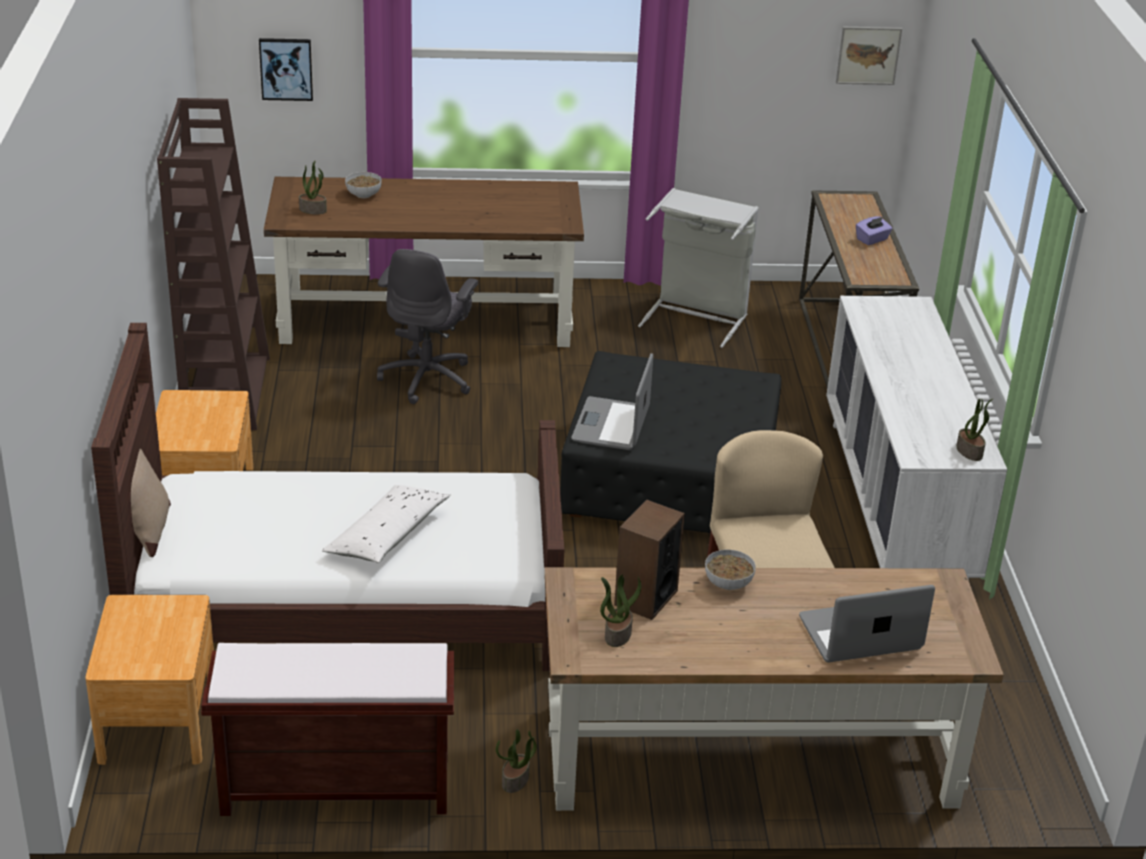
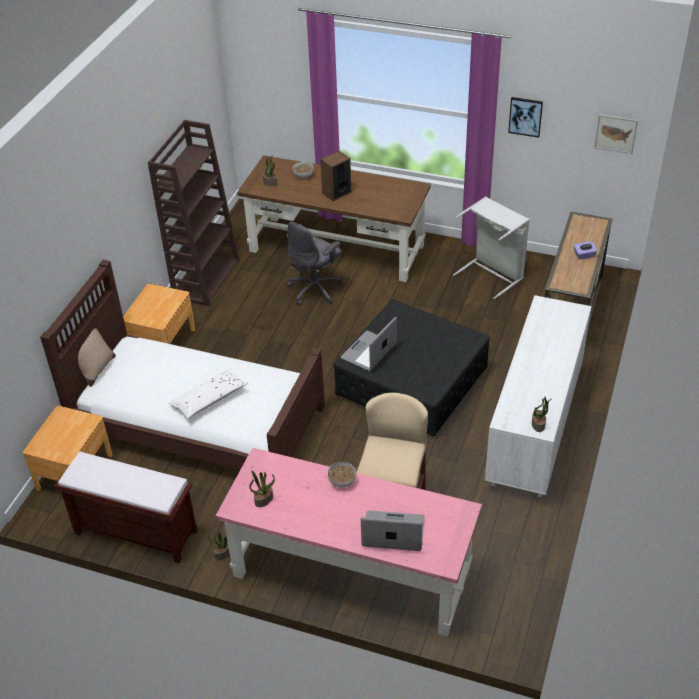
camera: 25 degrees right, 10 degrees up
picture [259,38,313,101] -> picture moved to [508,97,543,138]
brown desk [544,567,1004,811] -> pink desk [216,448,482,637]
speaker [614,499,685,620] -> speaker moved to [320,151,351,201]

